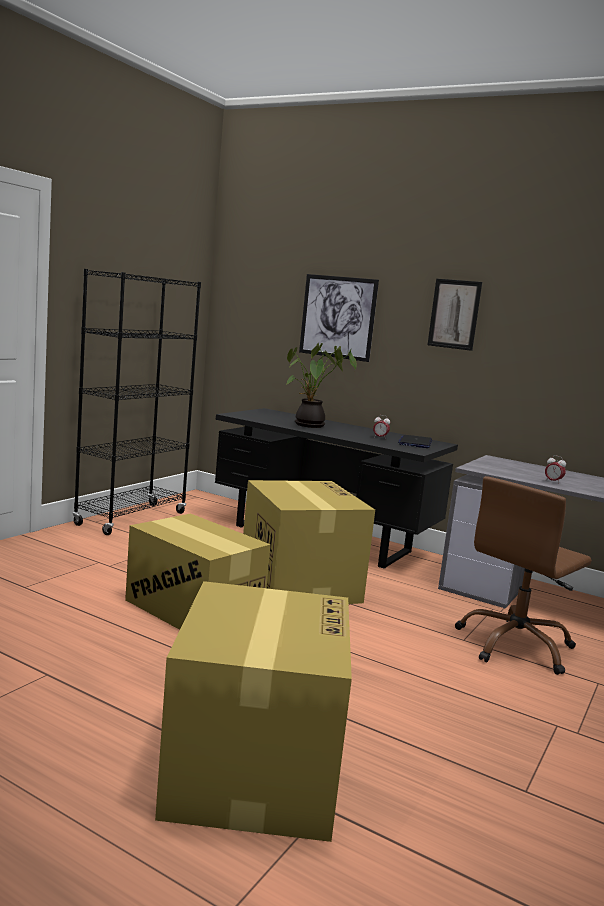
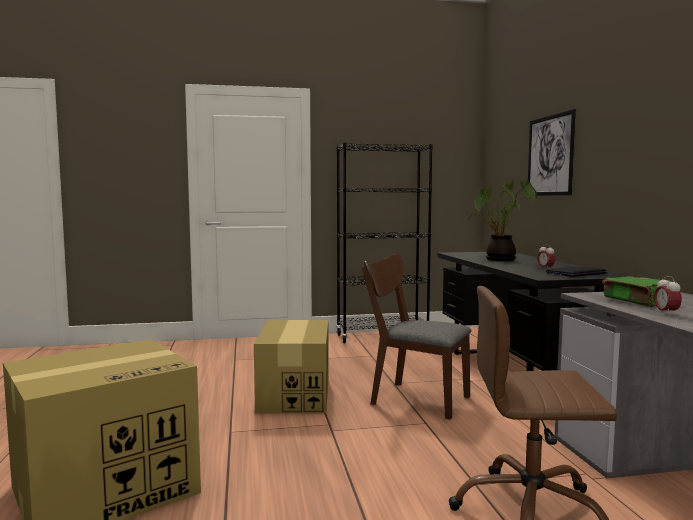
camera: 50 degrees right, 5 degrees down
cardboard box [243,480,375,604] -> brown chair [362,254,471,420]
picture [427,279,482,351] -> none
none -> green book [602,276,672,307]

